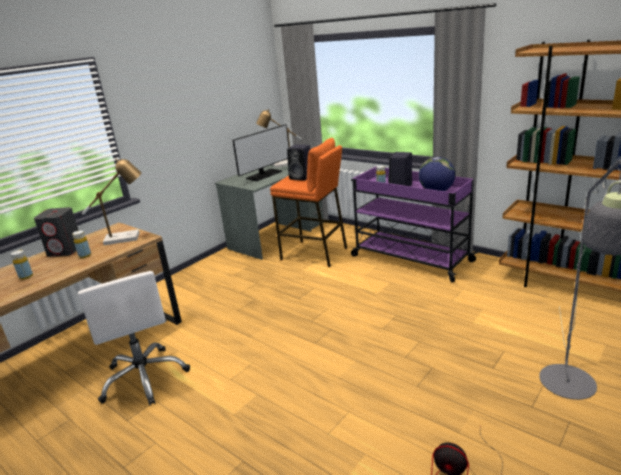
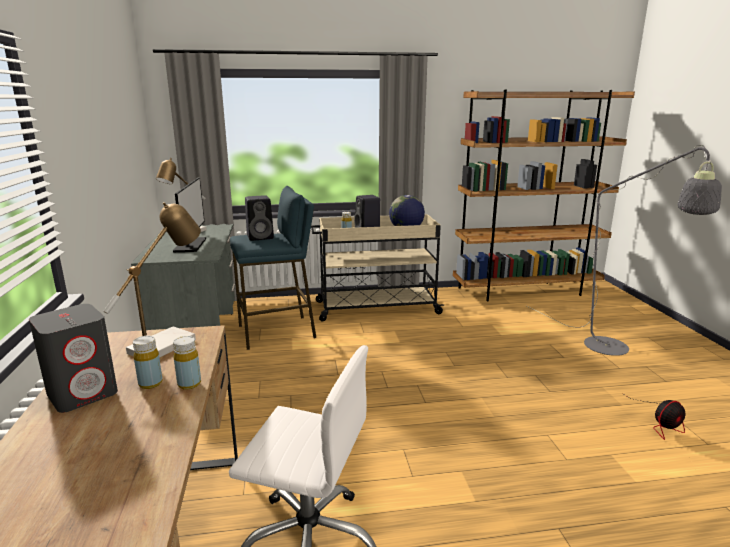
camera: 50 degrees left, 5 degrees down
yellow bottle [11,250,33,280] -> yellow bottle moved to [173,336,201,390]
orange stool [270,138,347,267] -> blue stool [230,186,316,350]
purple cart [351,167,478,282] -> beige cart [311,214,444,322]

